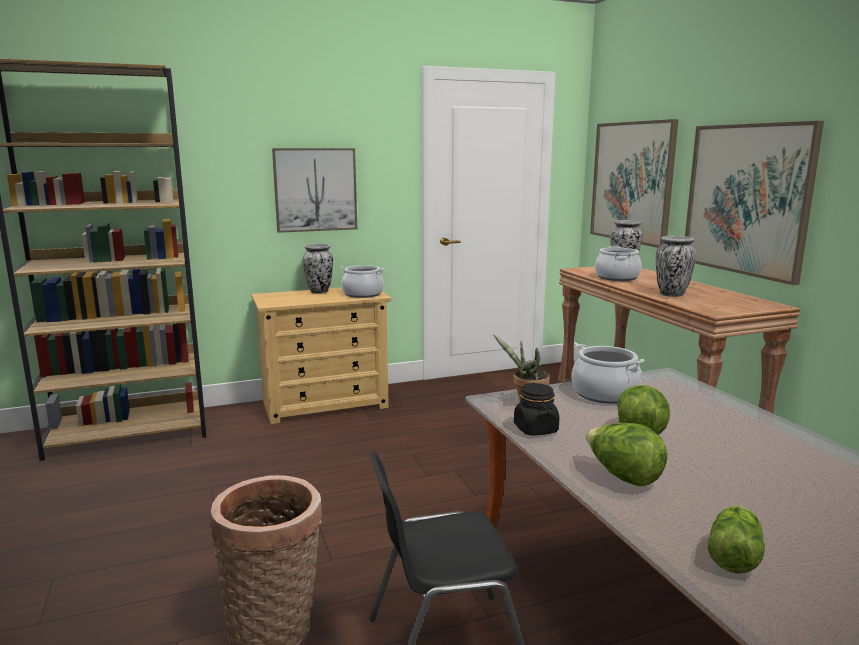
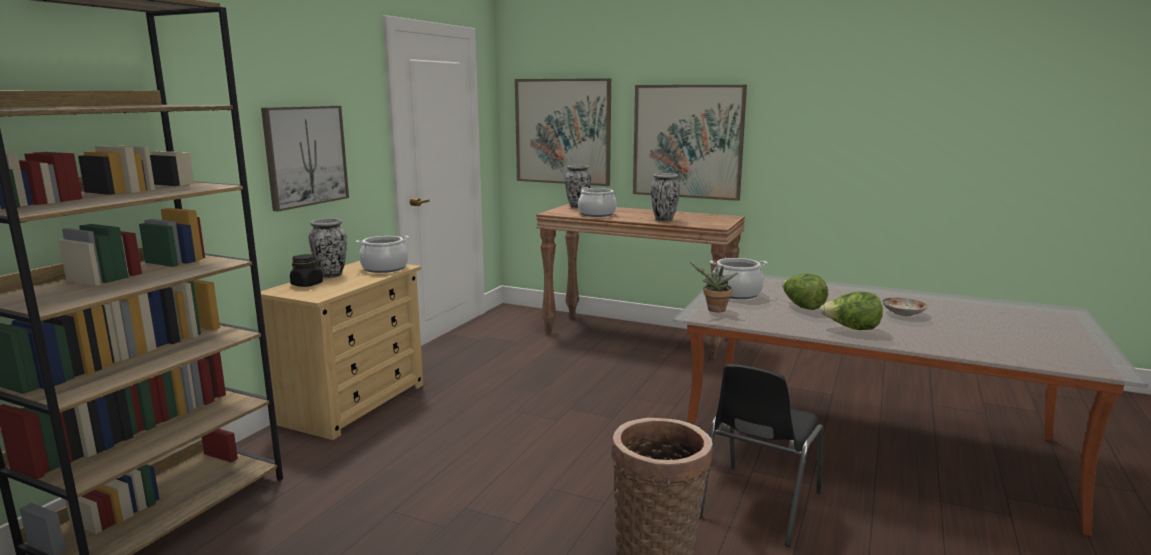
camera: 45 degrees left, 0 degrees up
black jar [514,383,559,436] -> black jar moved to [290,254,323,287]
lettuce [708,506,765,574] -> none
none -> plate [882,298,928,316]

